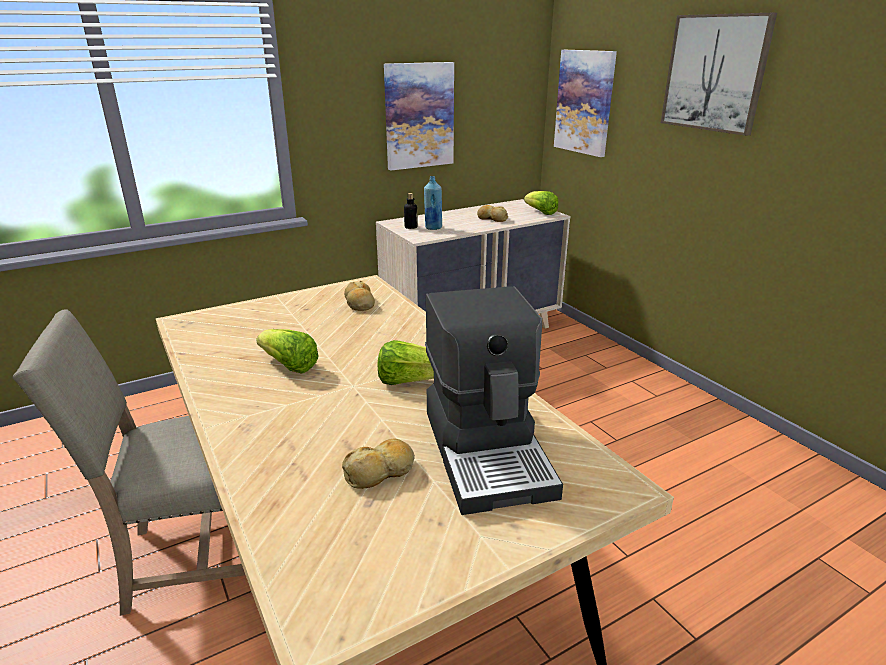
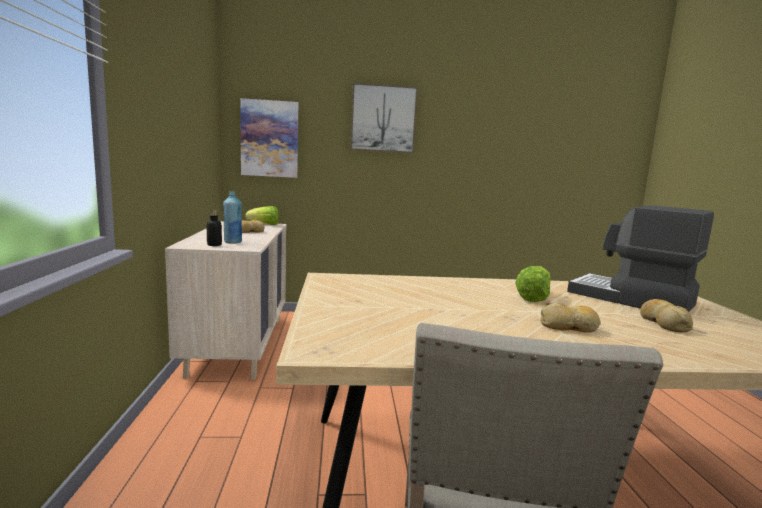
camera: 65 degrees left, 15 degrees down
lettuce [256,329,319,374] -> none
bread [344,281,375,311] -> bread moved to [541,303,601,333]
picture [384,62,454,171] -> none
coffee machine [425,286,563,515] -> coffee machine turned 150 degrees counterclockwise [567,205,714,312]

